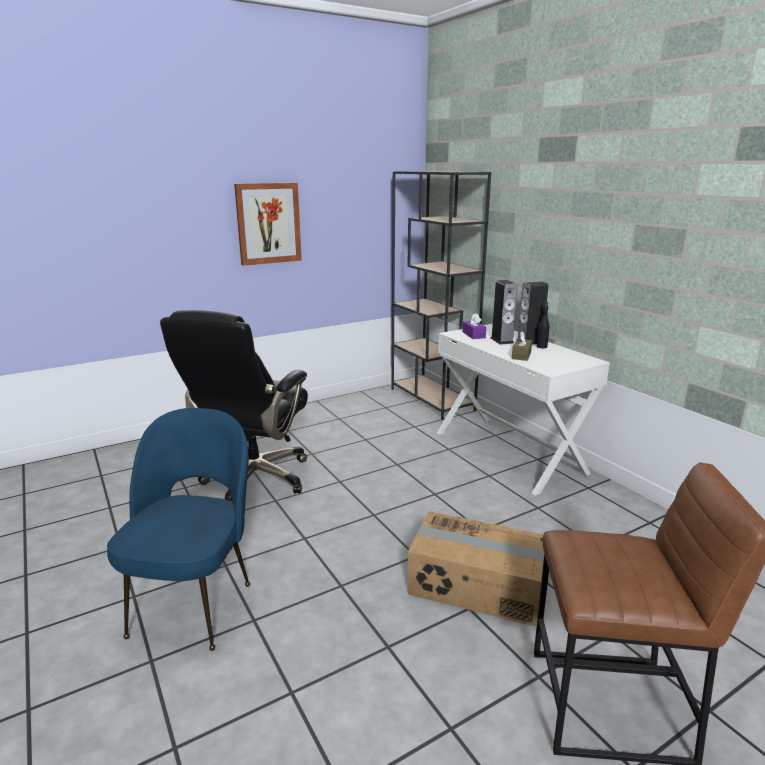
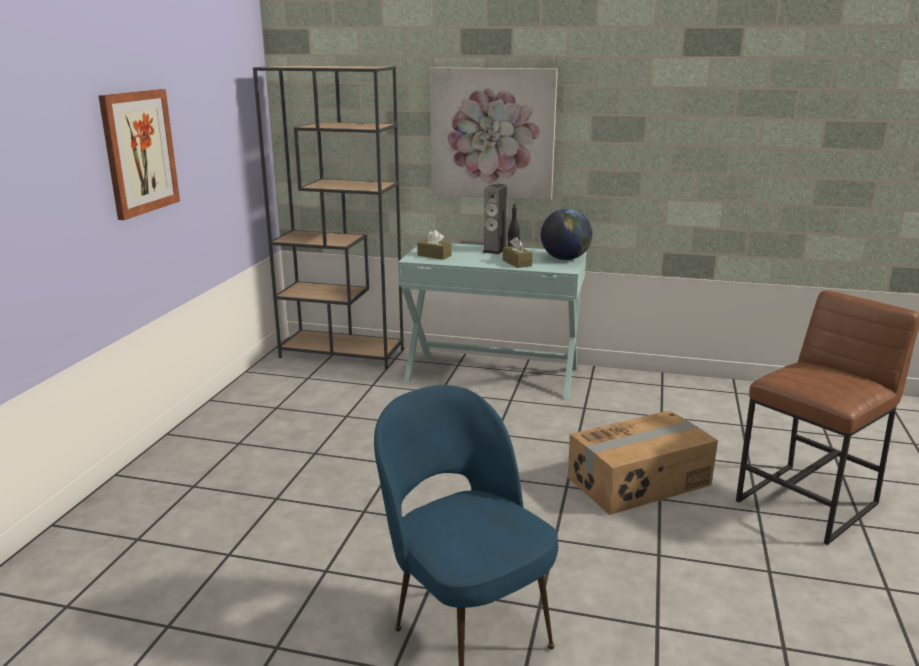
camera: 45 degrees left, 0 degrees up
black office chair [160,310,308,503] -> none
white desk [437,324,610,496] -> turquoise desk [398,243,587,400]
purple tissue box [463,313,486,339] -> brown tissue box [417,230,451,260]
speaker [490,280,518,345] -> none
none -> picture [430,67,558,200]
none -> globe [541,209,592,260]

